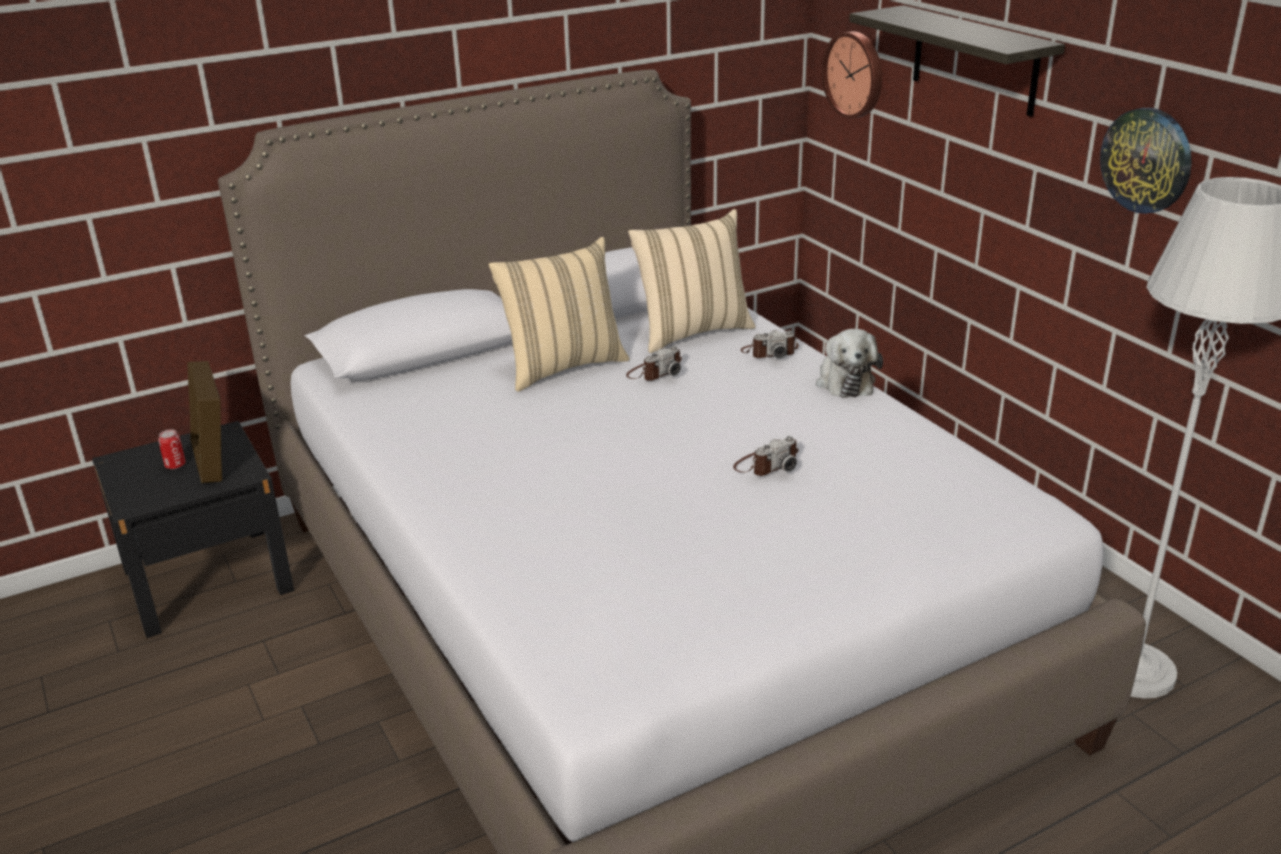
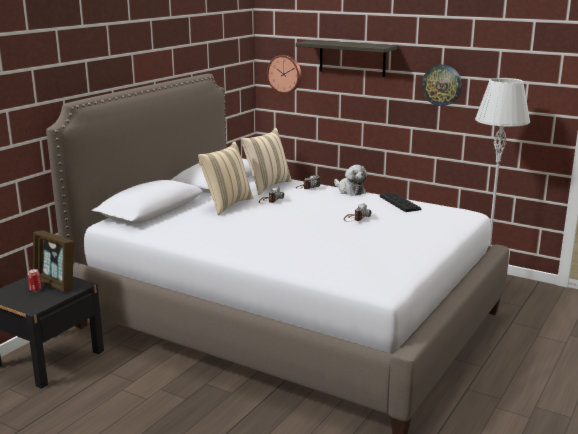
camera: 30 degrees left, 10 degrees down
none -> keyboard [380,193,421,212]

